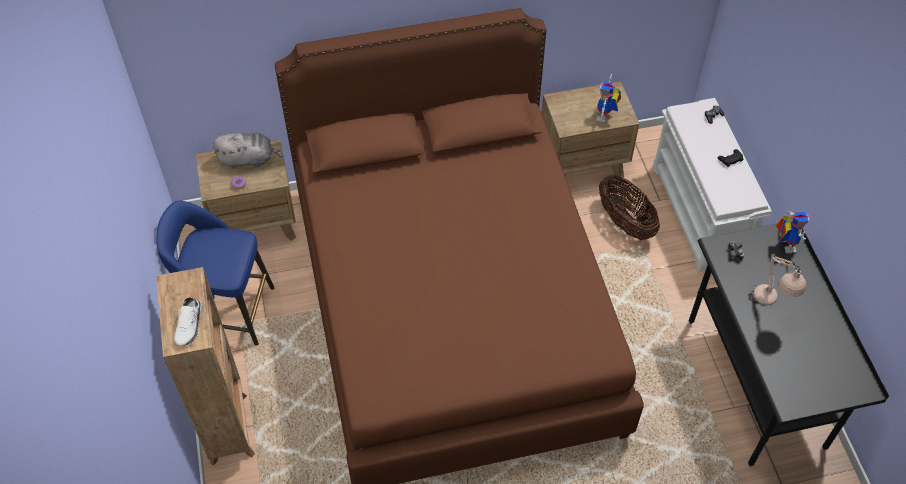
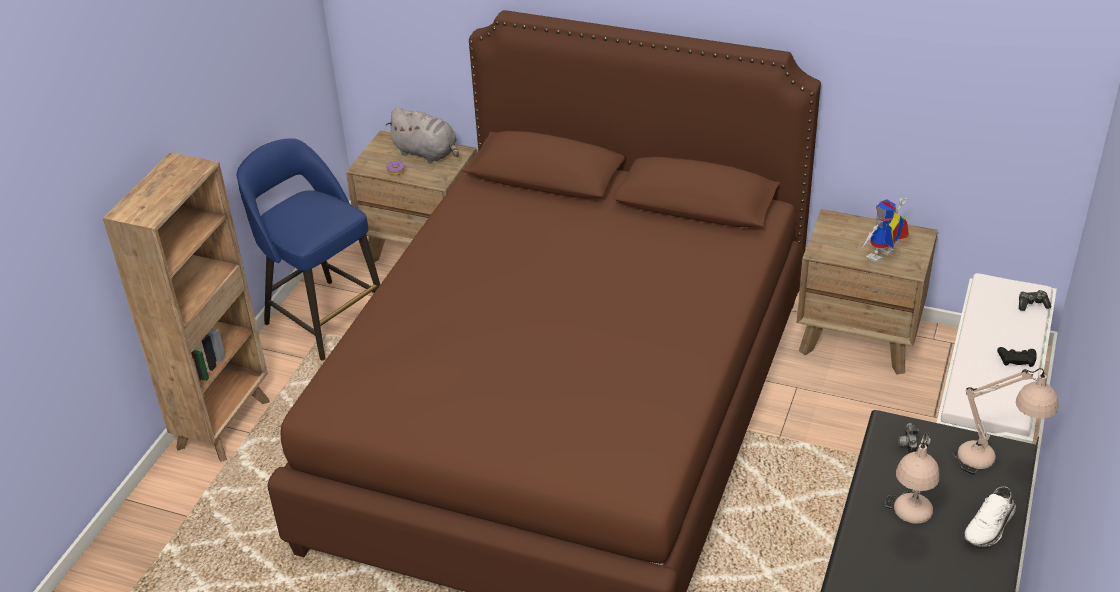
camera: 35 degrees right, 15 degrees down
white shoe [174,297,203,346] -> white shoe moved to [964,487,1016,547]
basket [599,175,660,240] -> none
toy robot [775,211,810,253] -> beige table lamp [952,368,1058,475]

